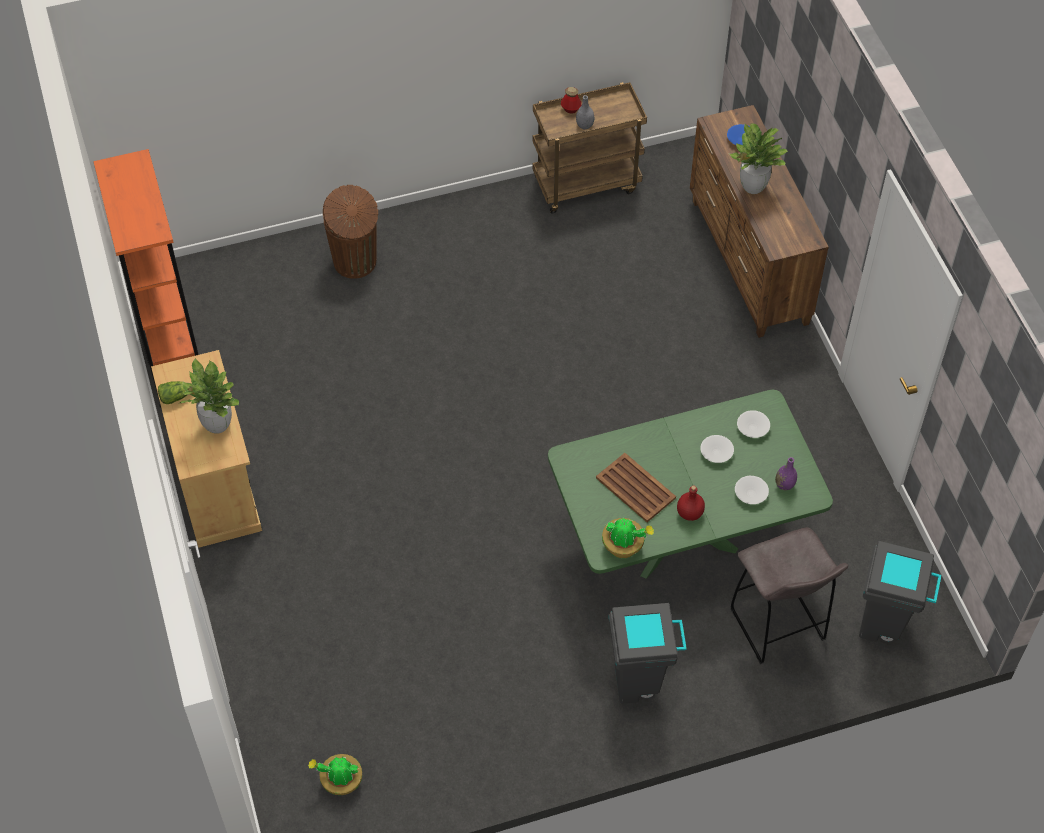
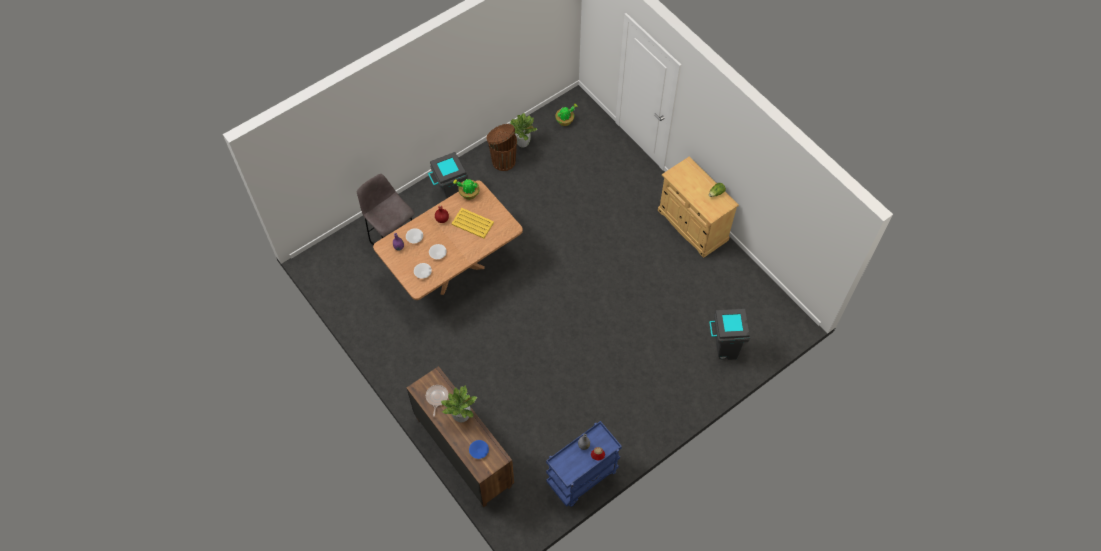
camera: 160 degrees right, 5 degrees up
orange bookcase [93,149,199,408] -> none
potted plant [180,358,239,434] -> potted plant moved to [511,113,537,148]
brown trash can [323,185,378,279] -> brown trash can moved to [486,124,517,171]
brown cart [532,82,647,214] -> blue cart [546,421,622,507]
green dining table [548,390,833,578] -> brown dining table [373,180,523,300]
brown tray [596,453,676,522] -> yellow tray [451,208,494,239]
grey trash can [859,541,941,643] -> grey trash can moved to [709,309,750,360]
none -> frying pan [426,385,448,416]

